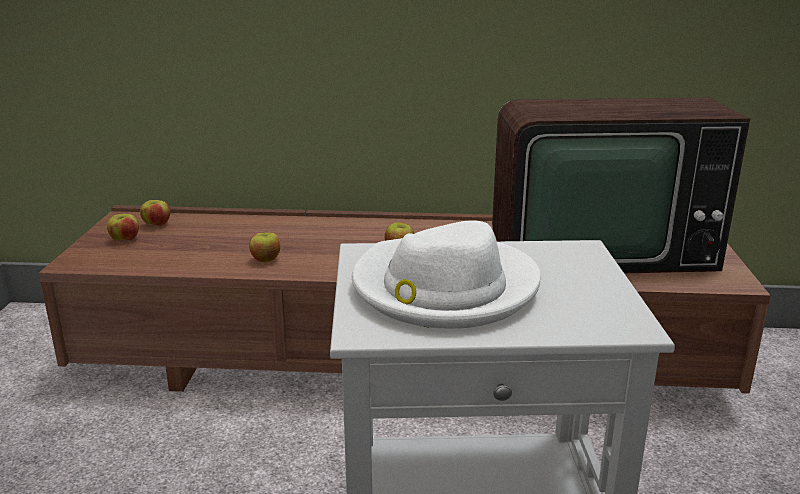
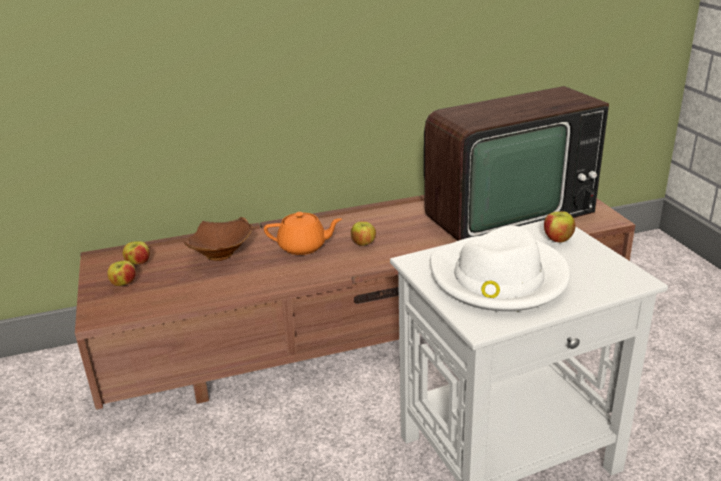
camera: 20 degrees left, 5 degrees up
apple [249,232,280,262] -> apple moved to [544,211,576,243]
none -> brown bowl [184,217,253,261]
none -> orange teapot [264,212,342,255]

